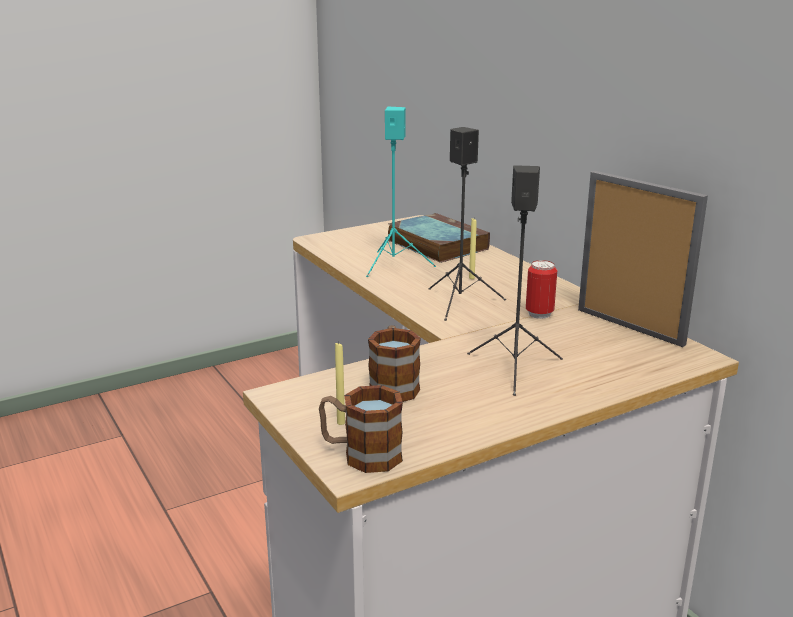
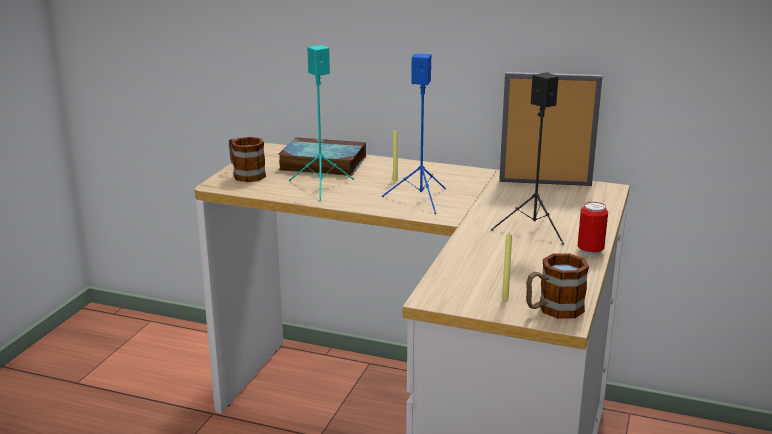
camera: 40 degrees left, 0 degrees up
mug [368,325,421,402] -> mug moved to [229,137,266,182]
black speaker [429,127,506,321] -> blue speaker [382,54,446,214]
can [526,260,557,319] -> can moved to [577,202,608,256]

